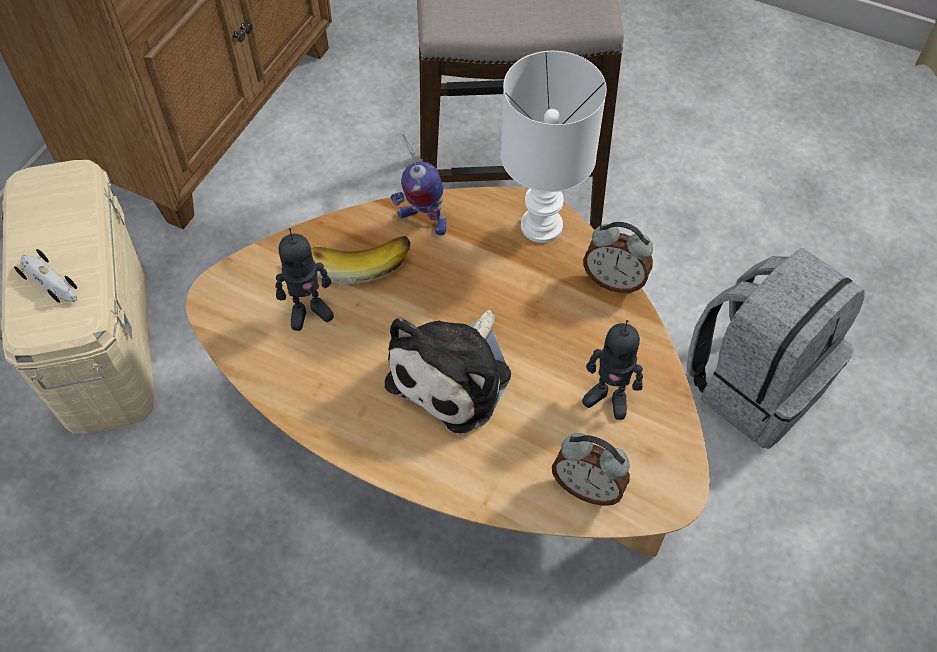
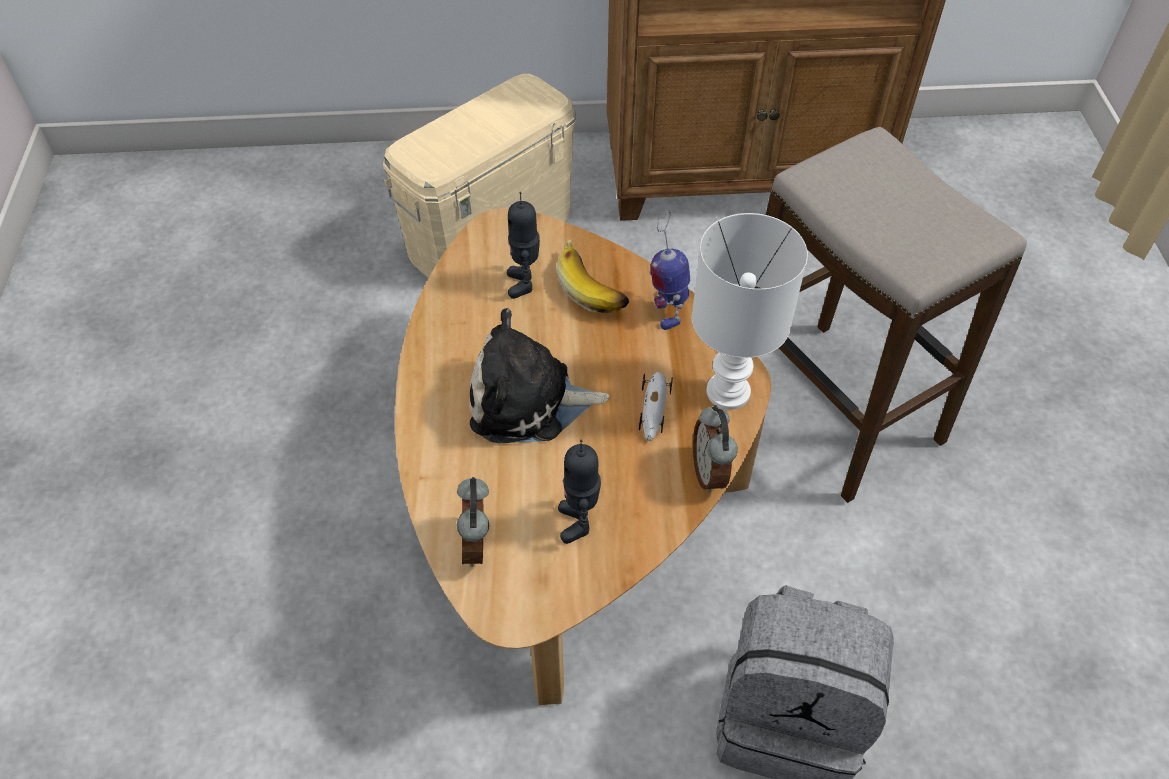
camera: 60 degrees right, 5 degrees down
toy car [14,249,77,303] -> toy car moved to [639,372,673,441]
toy robot [276,228,334,331] -> toy robot turned 45 degrees clockwise [507,192,540,299]

